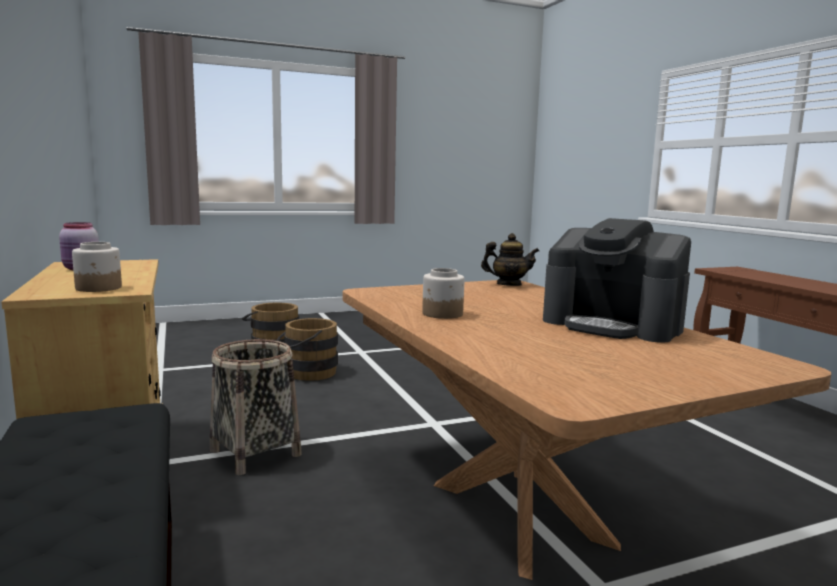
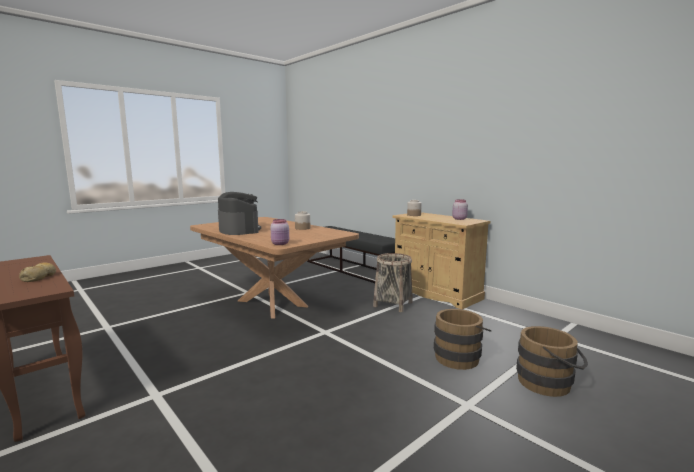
camera: 160 degrees right, 0 degrees up
teapot [481,233,539,286] -> pink jar [270,219,289,245]
coffee machine [543,218,691,343] -> coffee machine turned 45 degrees clockwise [218,192,261,235]
none -> bread [19,262,56,282]

